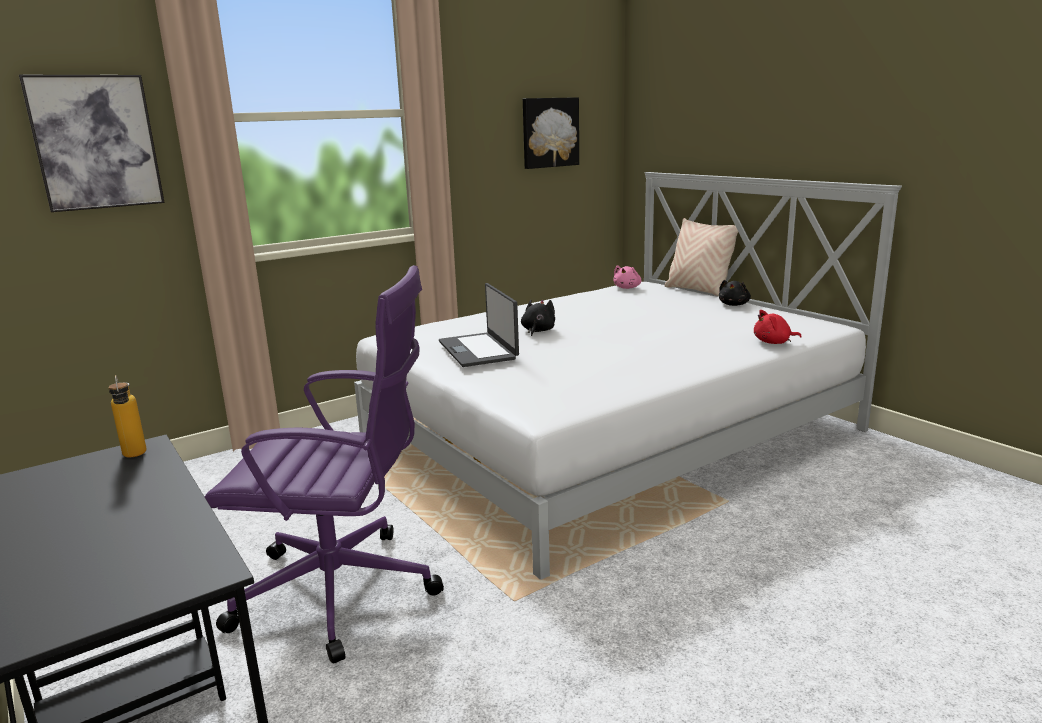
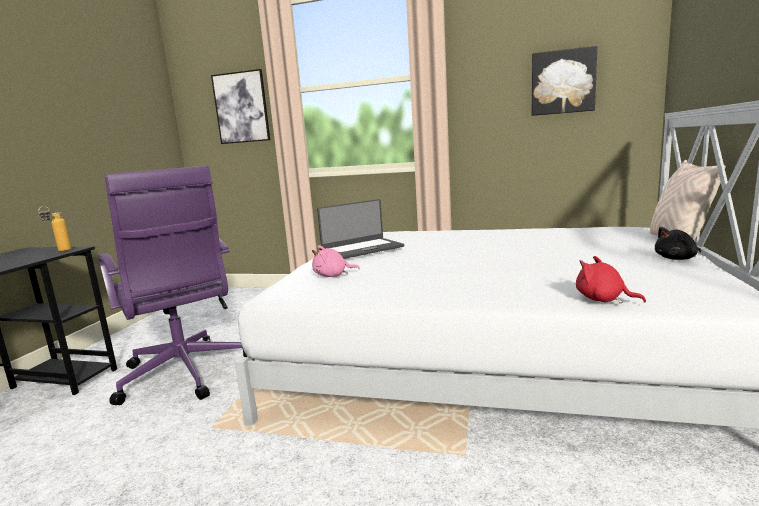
camera: 50 degrees right, 5 degrees down
laptop [439,283,519,367] -> laptop turned 150 degrees counterclockwise [317,199,404,259]
black plush toy [521,300,555,336] -> none
pink plush toy [613,265,641,289] -> pink plush toy moved to [312,245,360,277]

